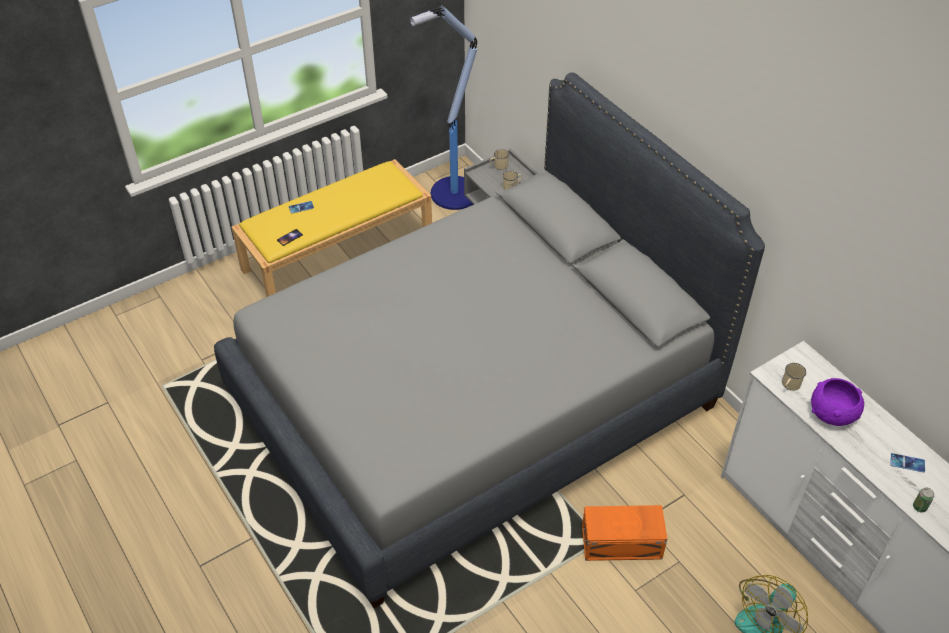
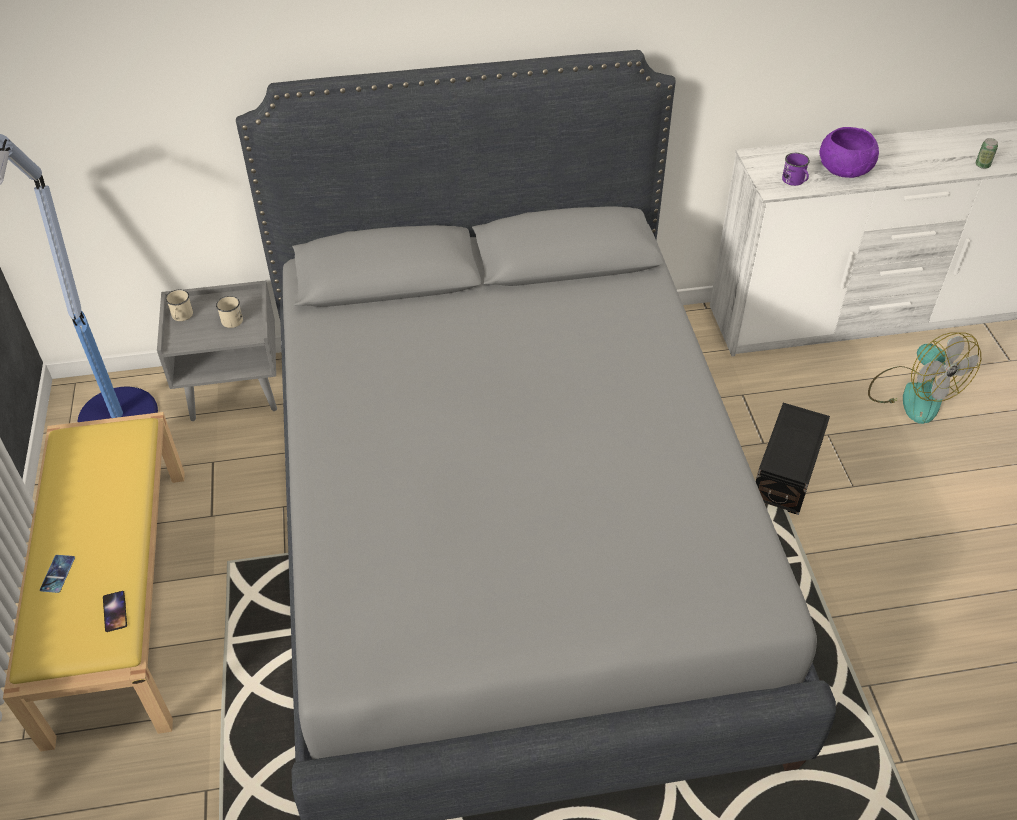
camera: 65 degrees left, 0 degrees up
orange storage box [582,505,667,561] -> black storage box [756,403,830,515]
beige mug [782,363,806,391] -> purple mug [782,153,810,186]
phone [891,453,925,472] -> none

